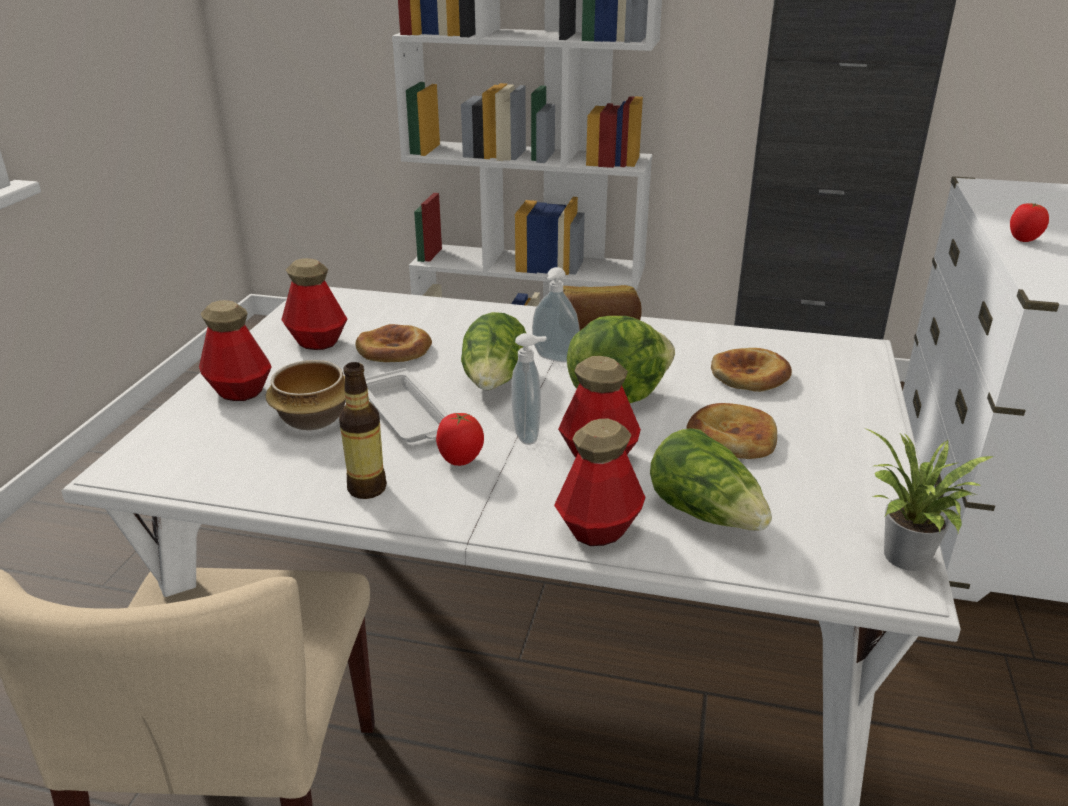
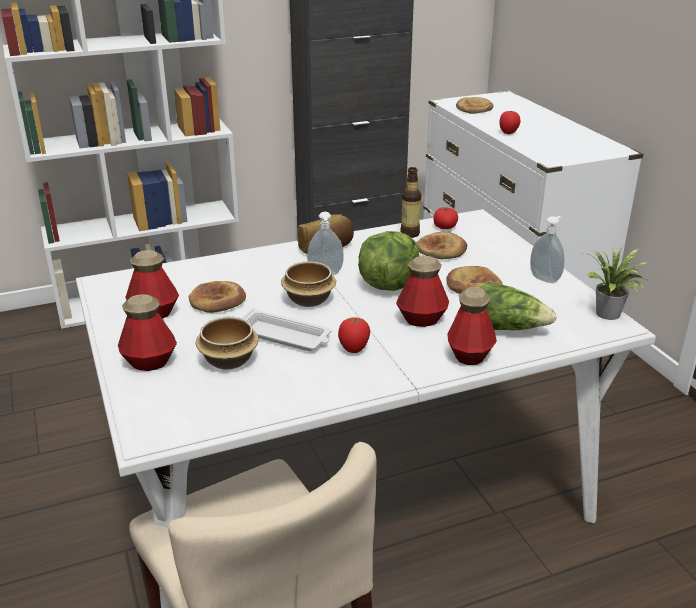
camera: 35 degrees left, 0 degrees up
bottle [339,362,387,499] -> bottle moved to [400,167,421,238]
lettuce [461,312,526,390] -> bowl [281,261,336,307]
soap dispenser [511,333,547,445] -> soap dispenser moved to [530,216,564,283]
none -> tomato [433,207,458,229]
none -> bread [456,97,494,114]

